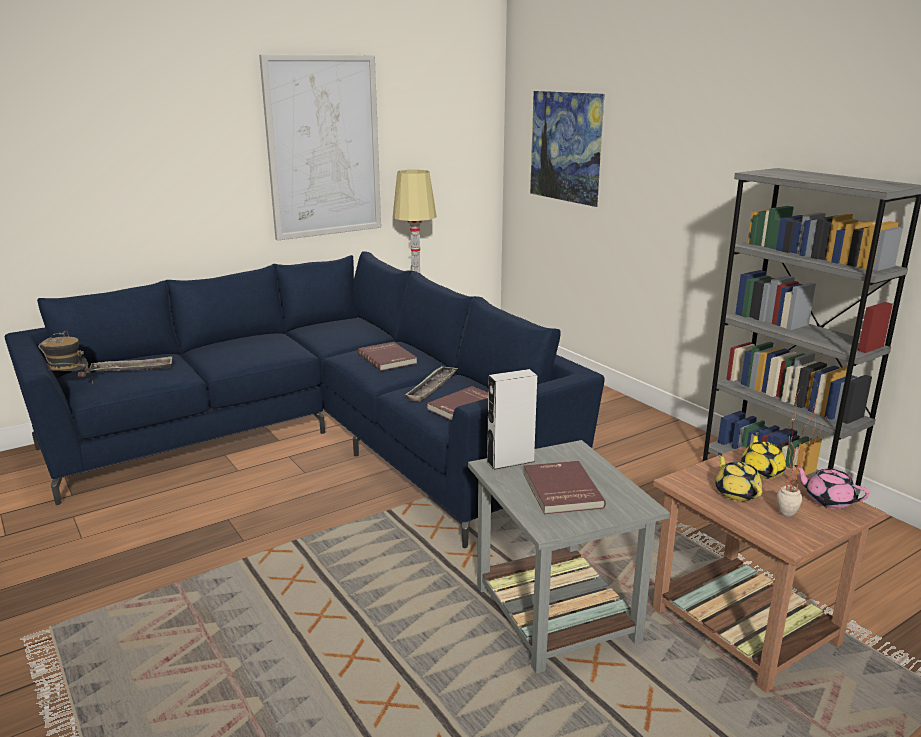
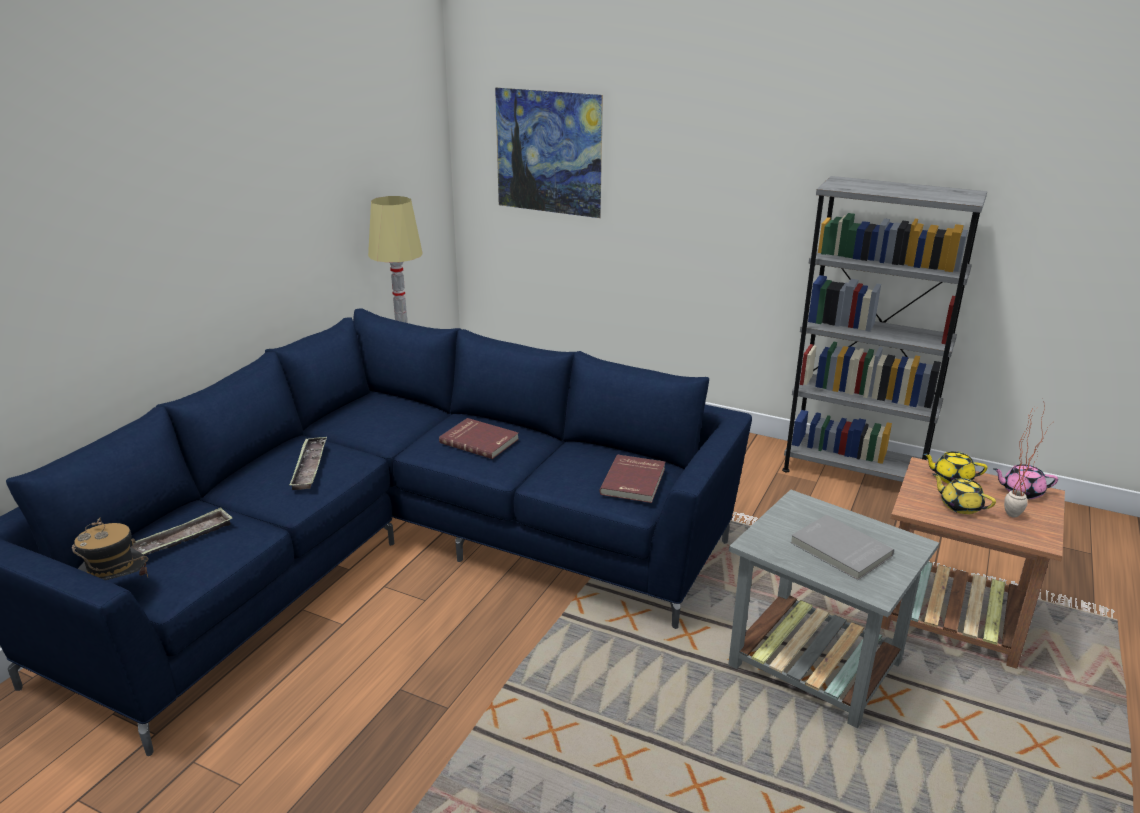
camera: 30 degrees left, 5 degrees up
picture [259,55,381,240] -> none
tray [405,366,458,402] -> tray moved to [289,437,327,490]
grey speaker [486,369,537,470] -> none
red book [523,461,606,515] -> grey book [790,515,894,580]
yellow teapot [741,433,786,479] -> yellow teapot turned 45 degrees counterclockwise [923,452,987,484]

